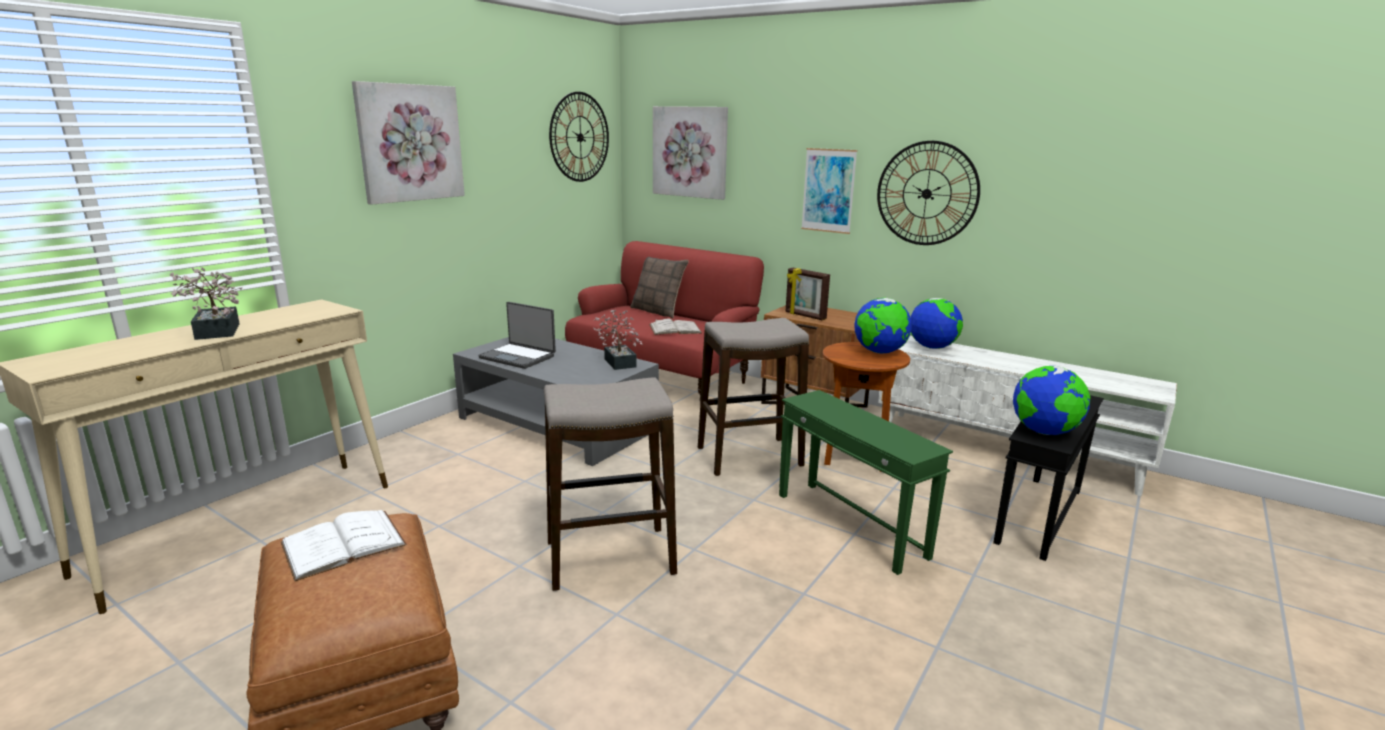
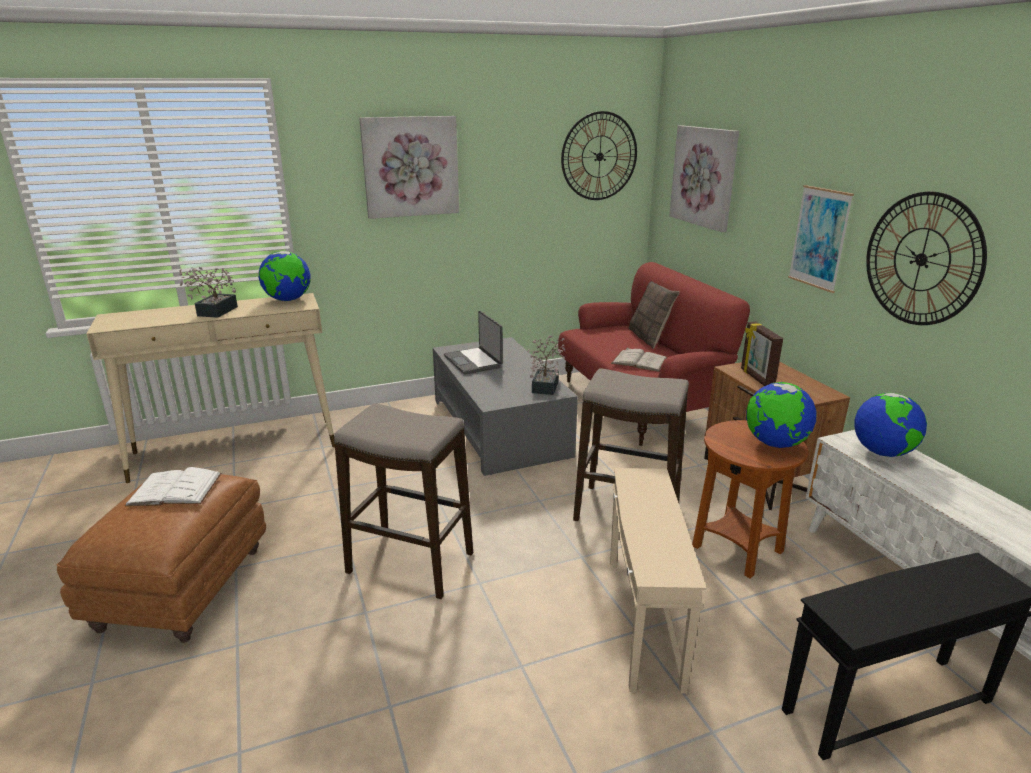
camera: 35 degrees right, 5 degrees up
green side table [779,390,953,575] -> beige side table [610,468,706,693]
globe [1013,366,1091,435] -> globe moved to [259,251,311,301]

